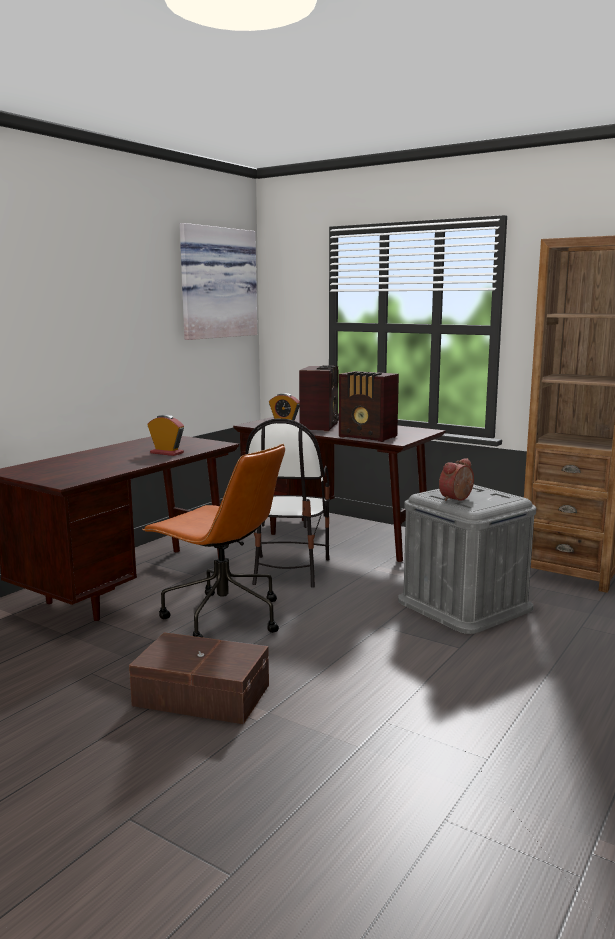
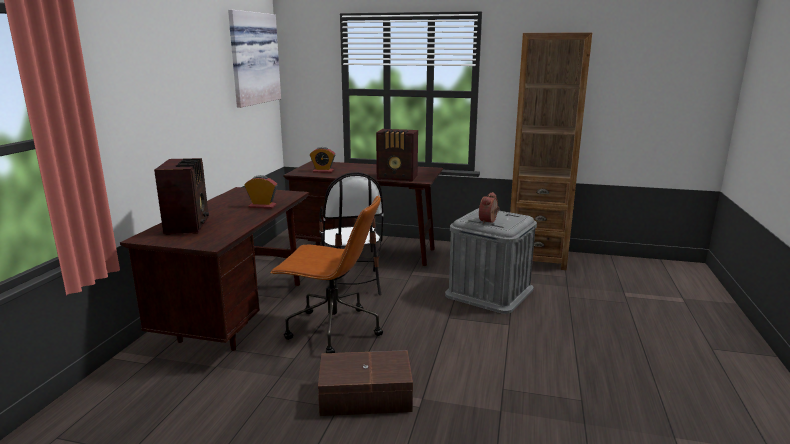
camera: 20 degrees left, 5 degrees up
radio [299,365,339,431] -> radio moved to [154,158,209,235]

